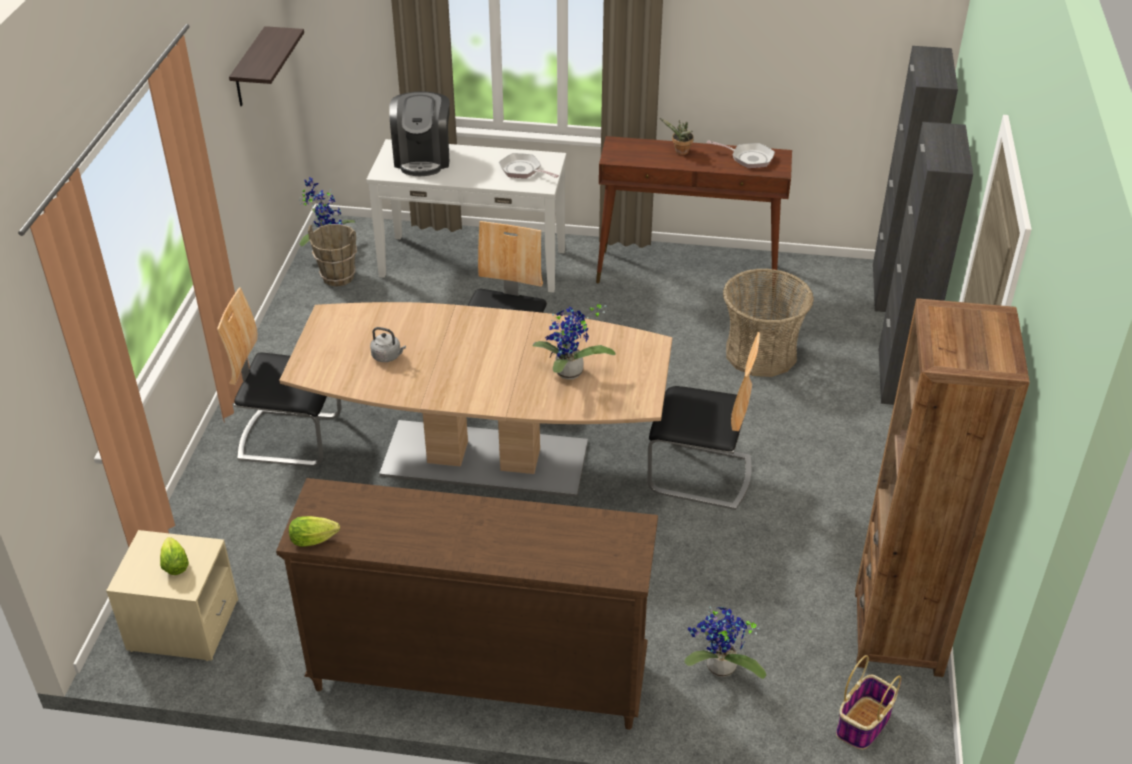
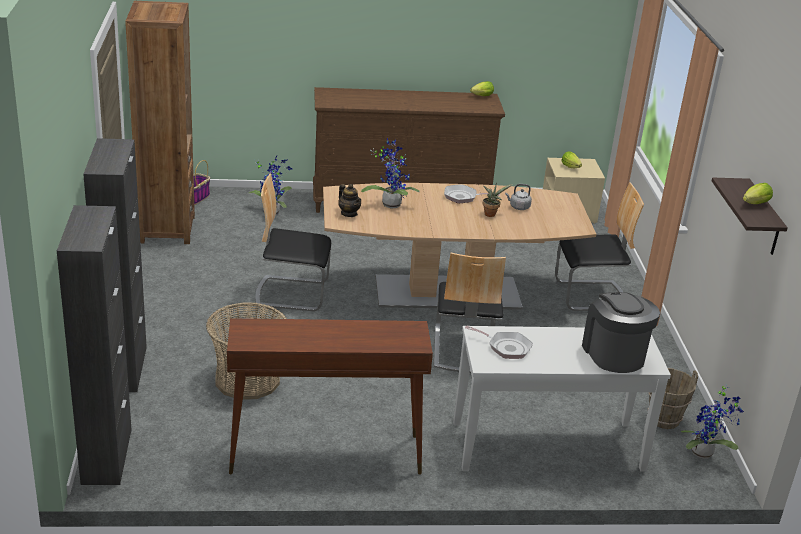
camera: 165 degrees right, 10 degrees down
potted plant [660,118,694,155] -> potted plant moved to [483,183,513,217]
frying pan [707,140,775,168] -> frying pan moved to [444,184,500,204]
none -> teapot [338,184,361,217]
none -> lettuce [743,183,773,204]

